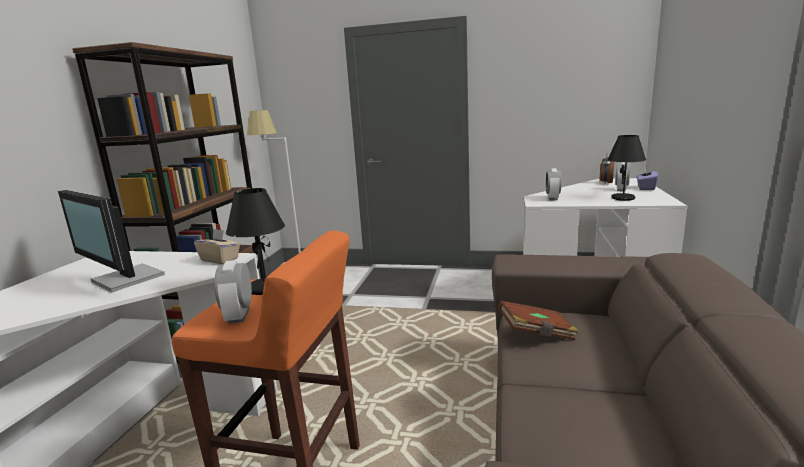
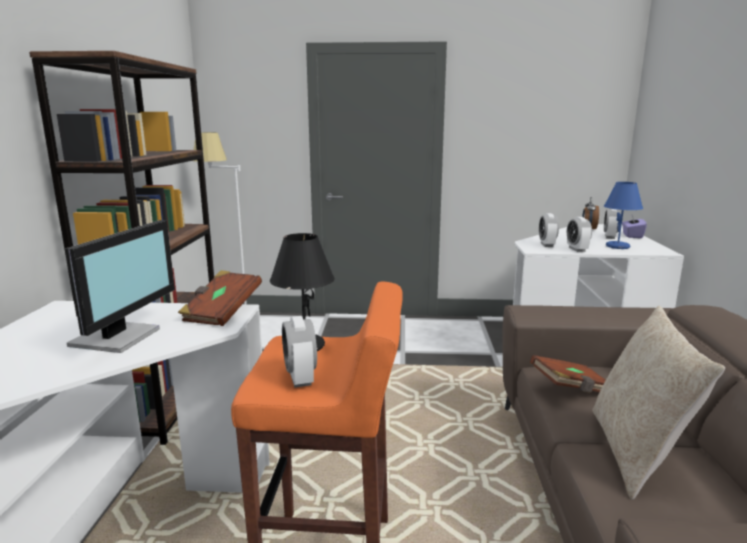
camera: 10 degrees left, 0 degrees up
monitor [58,190,165,292] -> monitor turned 105 degrees counterclockwise [65,220,175,353]
beige tissue box [194,229,240,264] -> brown book [178,270,262,326]
black table lamp [607,135,646,201] -> blue table lamp [604,182,643,249]
none -> alarm clock [567,217,592,252]
none -> beige pillow [592,306,725,500]

